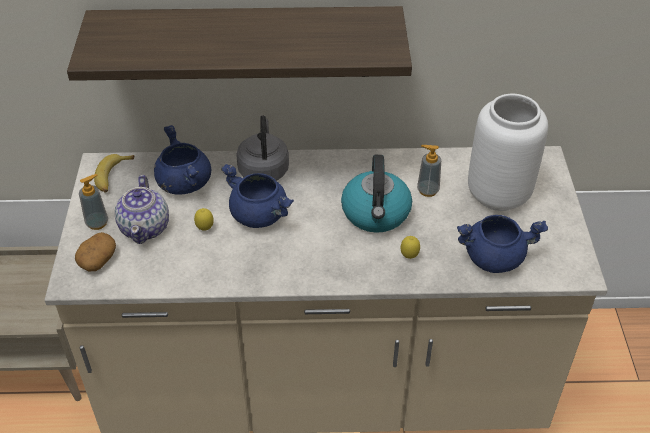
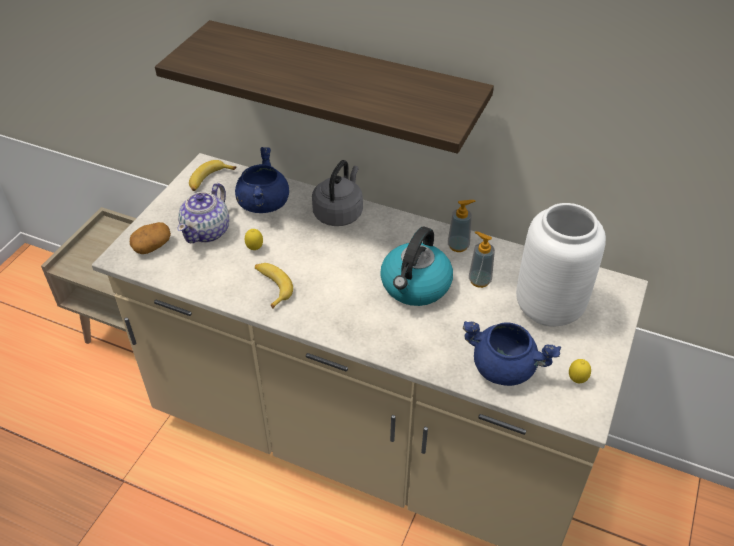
camera: 25 degrees right, 0 degrees up
soap dispenser [79,174,108,230] -> soap dispenser moved to [448,200,475,252]
blue cooking pot [221,164,294,228] -> none
lemon [401,236,420,259] -> lemon moved to [569,359,591,383]
none -> banana [255,263,293,309]

